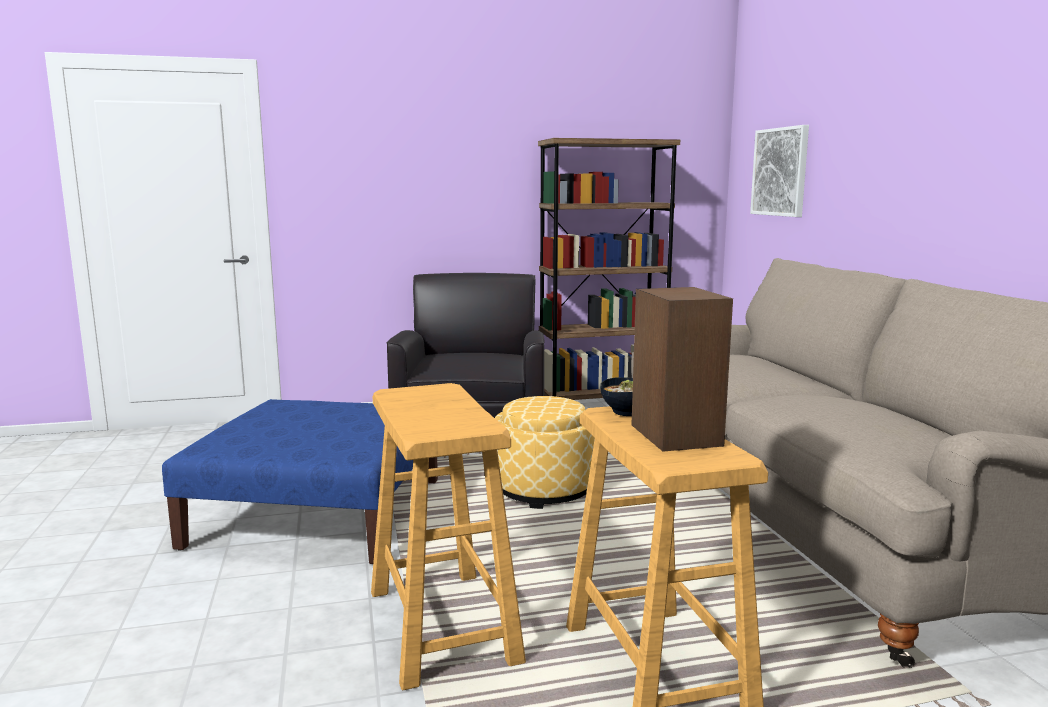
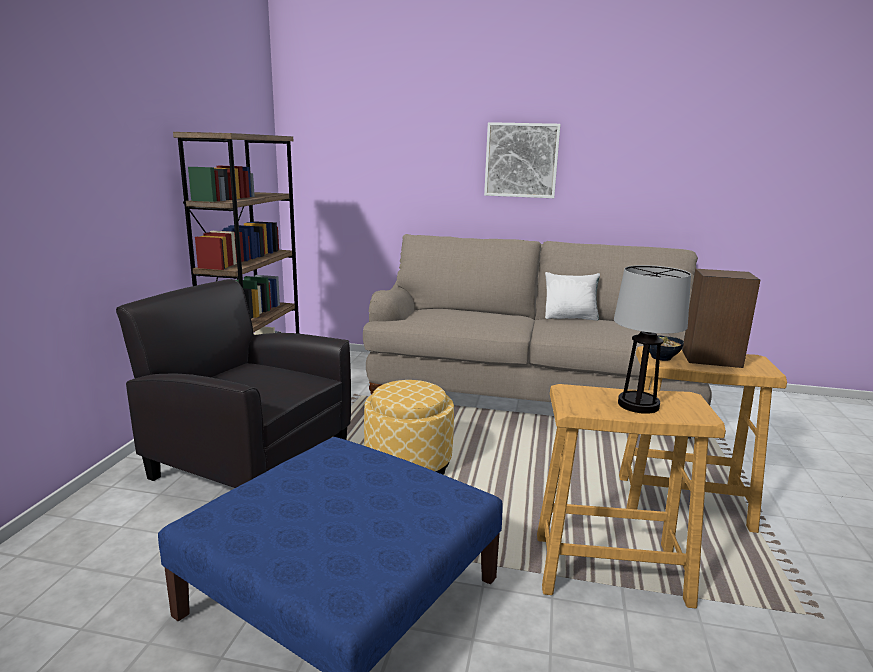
camera: 65 degrees left, 5 degrees up
picture [750,125,809,217] -> picture moved to [484,122,561,198]
none -> white pillow [545,272,600,320]
none -> table lamp [614,265,691,414]

